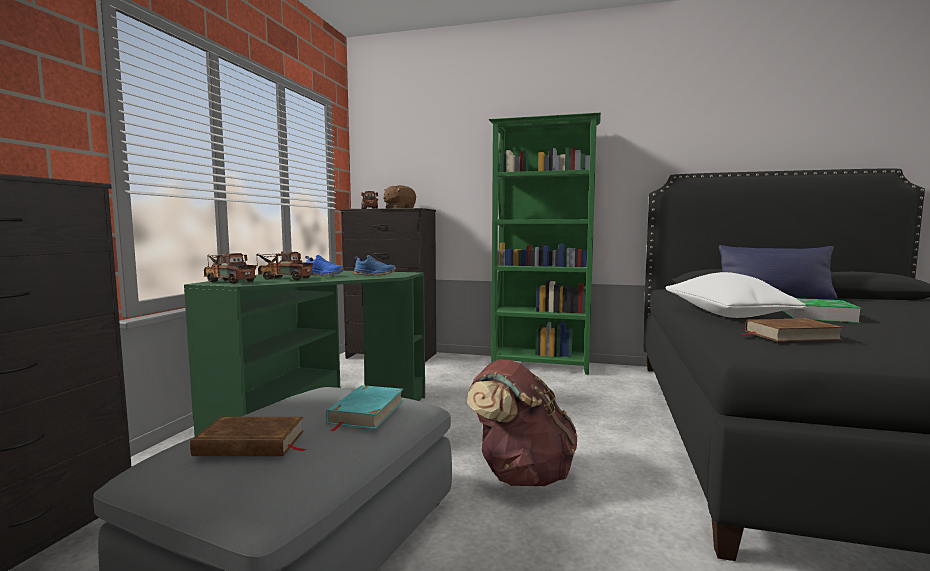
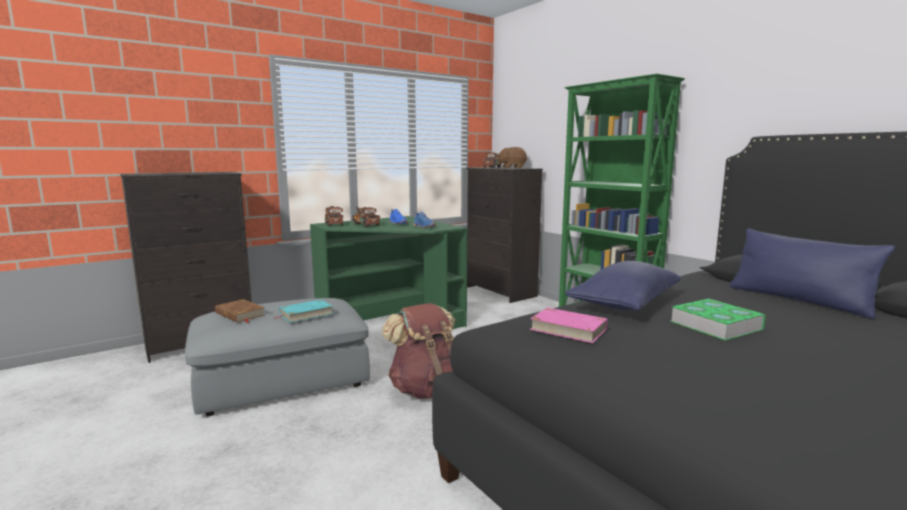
camera: 40 degrees right, 5 degrees up
white pillow [665,272,806,318] -> blue pillow [565,261,681,310]
brown book [742,318,844,342] -> pink book [530,307,608,343]

